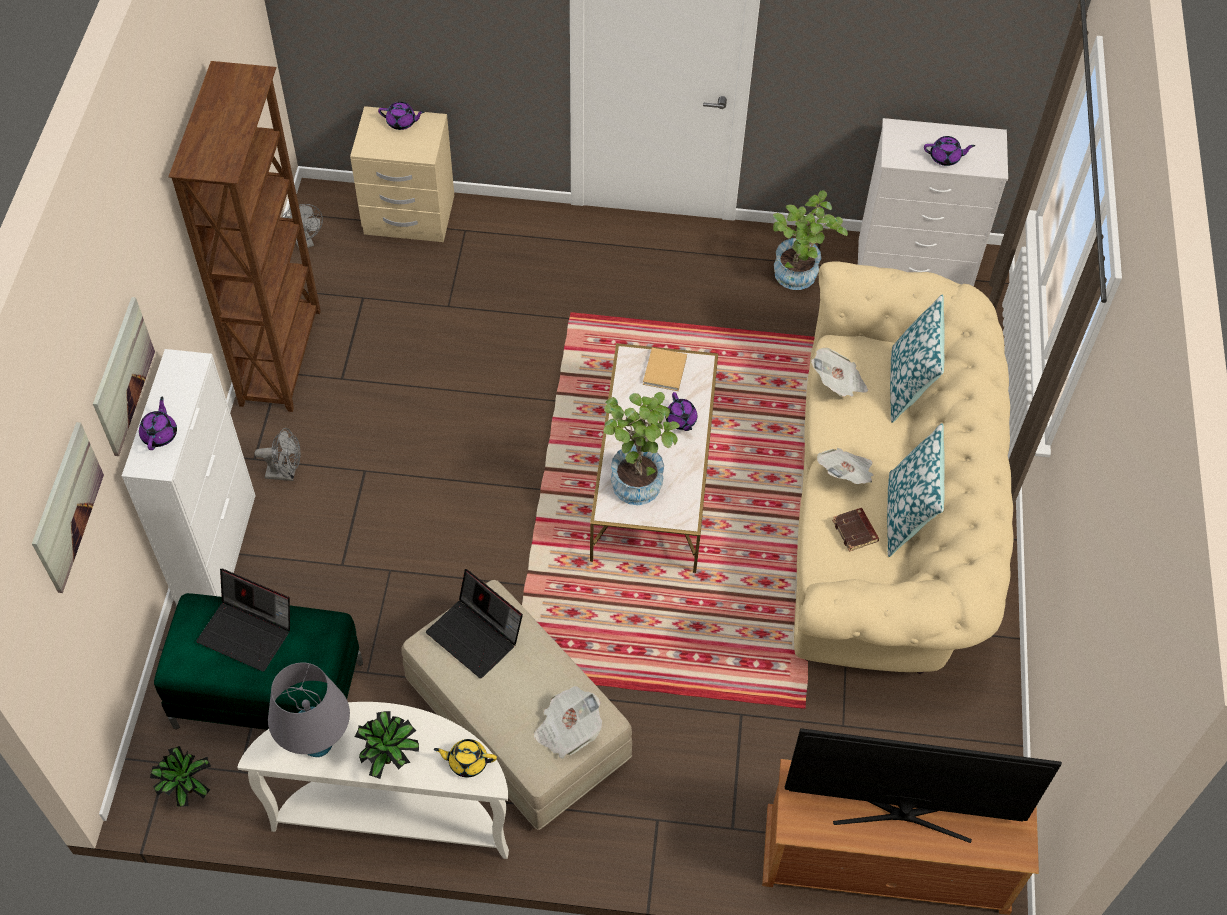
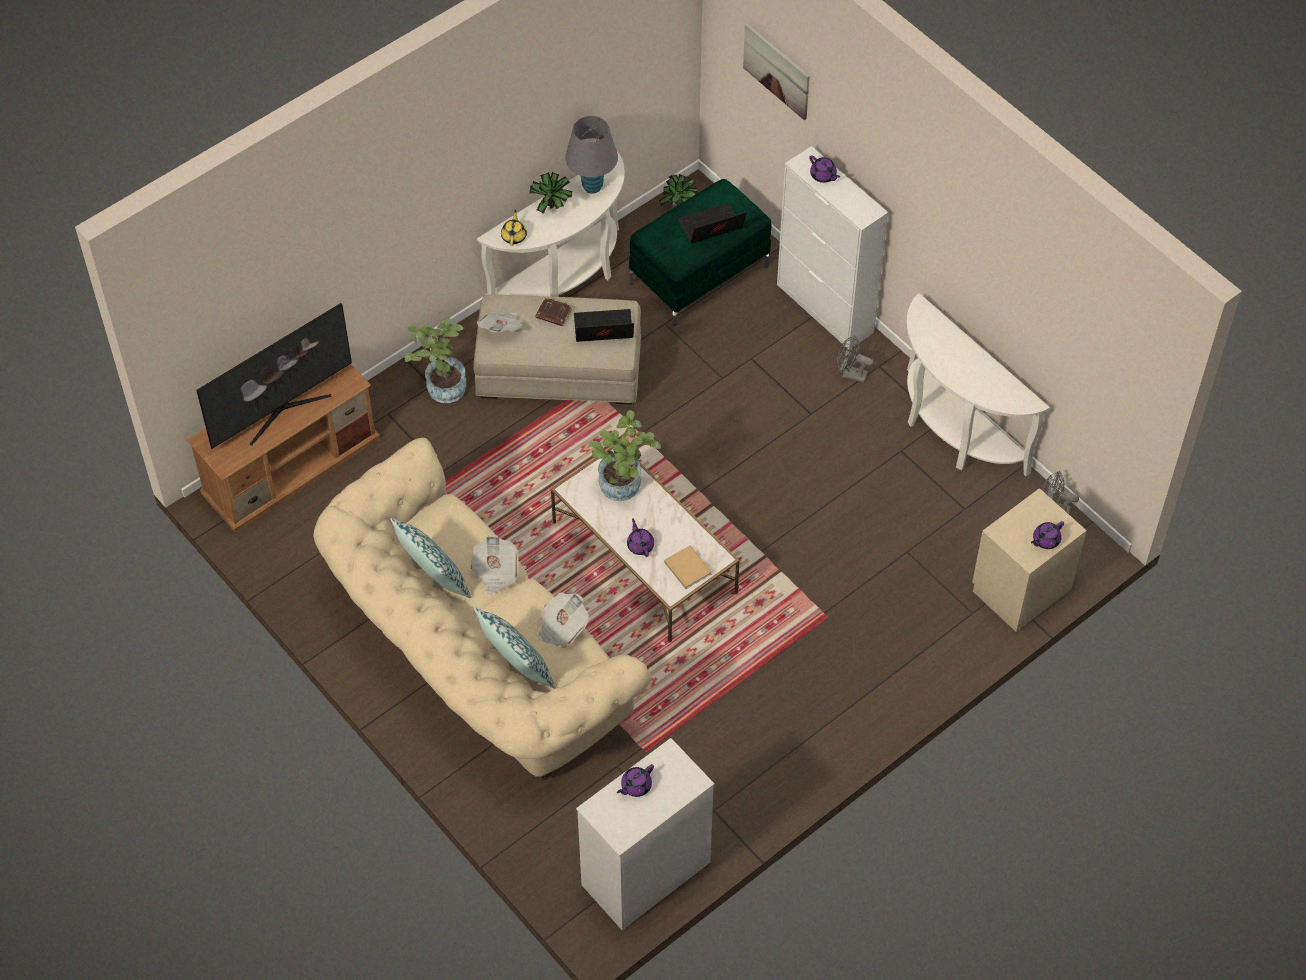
camera: 135 degrees right, 0 degrees up
picture [93,297,155,456] -> none
brown bookcase [168,61,321,412] -> white console table [907,293,1050,476]
grey fan [255,428,301,481] -> grey fan turned 60 degrees clockwise [837,336,874,383]
yellow teapot [434,739,497,777] -> yellow teapot turned 45 degrees counterclockwise [501,210,527,246]
purple teapot [665,392,697,431] -> purple teapot turned 45 degrees clockwise [627,518,654,557]
potted plant [773,190,848,290] -> potted plant moved to [405,318,466,403]
brown book [832,508,879,552] -> brown book moved to [536,298,572,326]

